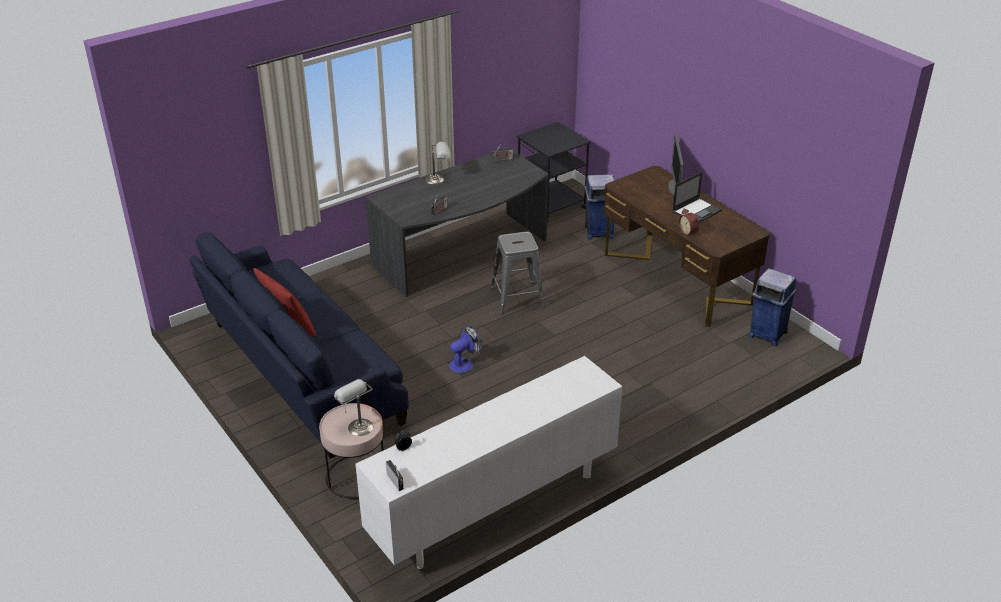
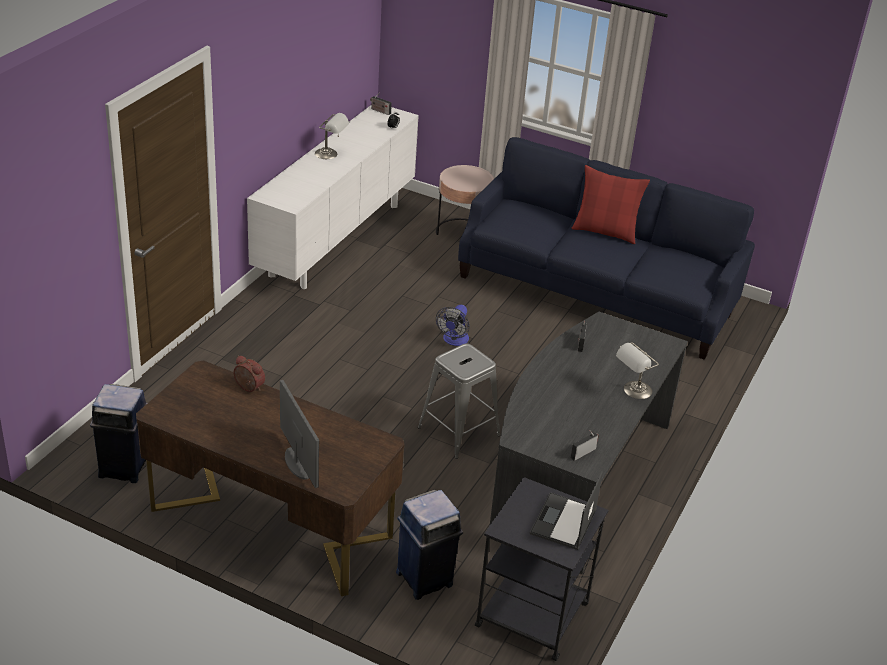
camera: 150 degrees right, 0 degrees up
white table lamp [334,379,373,436] -> white table lamp moved to [315,113,349,159]
laptop [672,172,722,223] -> laptop moved to [530,471,603,550]

